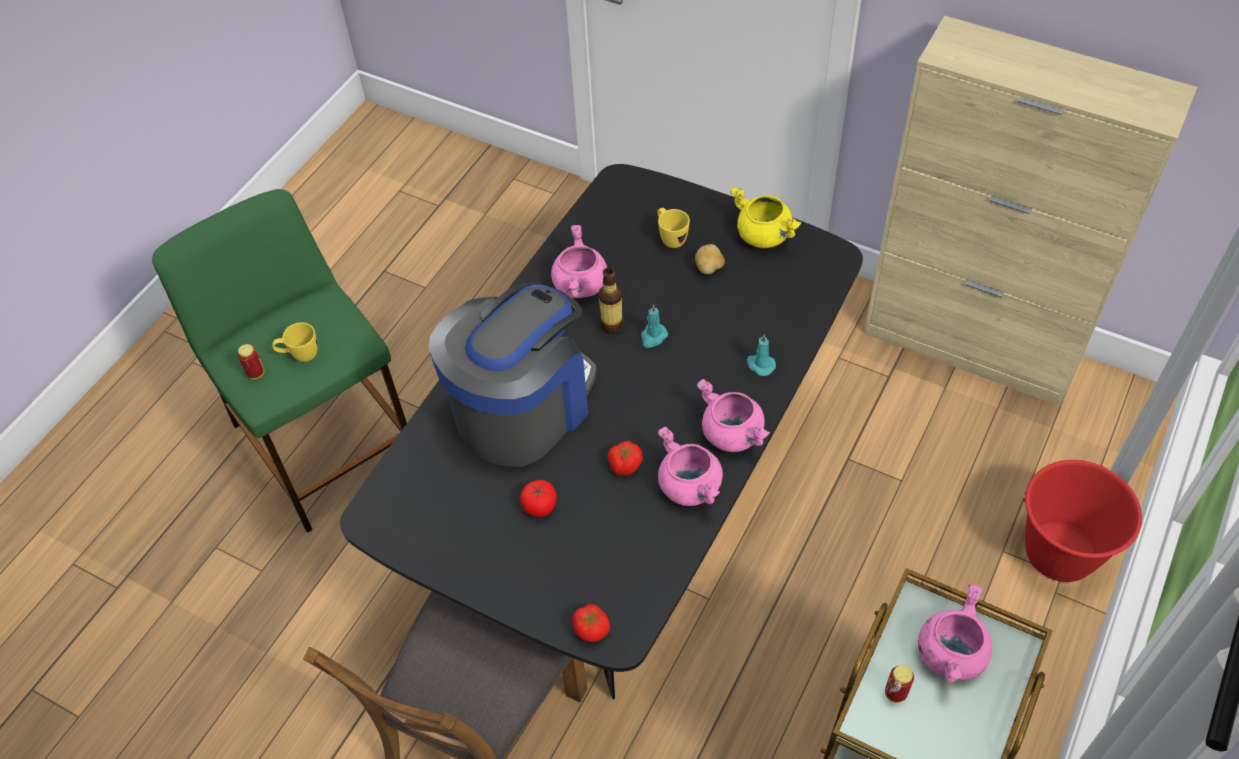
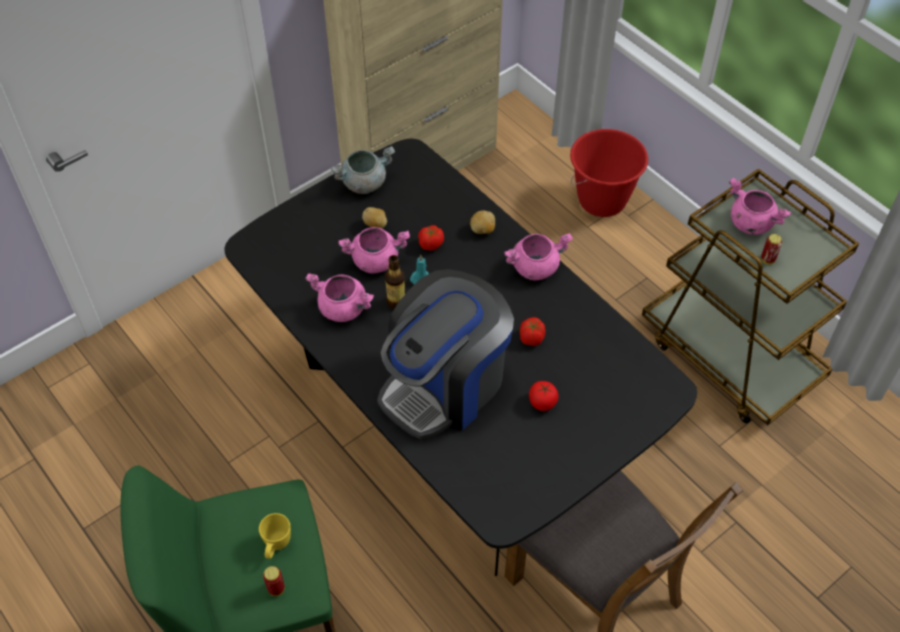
camera: 70 degrees left, 0 degrees up
coffee machine [429,282,596,467] -> coffee machine turned 105 degrees counterclockwise [377,269,514,439]
tomato [572,604,610,642] -> tomato moved to [418,225,444,251]
yellow mug [657,208,690,248] -> none
pink cooking pot [657,427,723,506] -> pink cooking pot moved to [338,227,410,273]
yellow cooking pot [730,187,801,248] -> grey cooking pot [331,146,395,194]
turquoise candle [747,334,776,376] -> potato [470,211,495,234]

